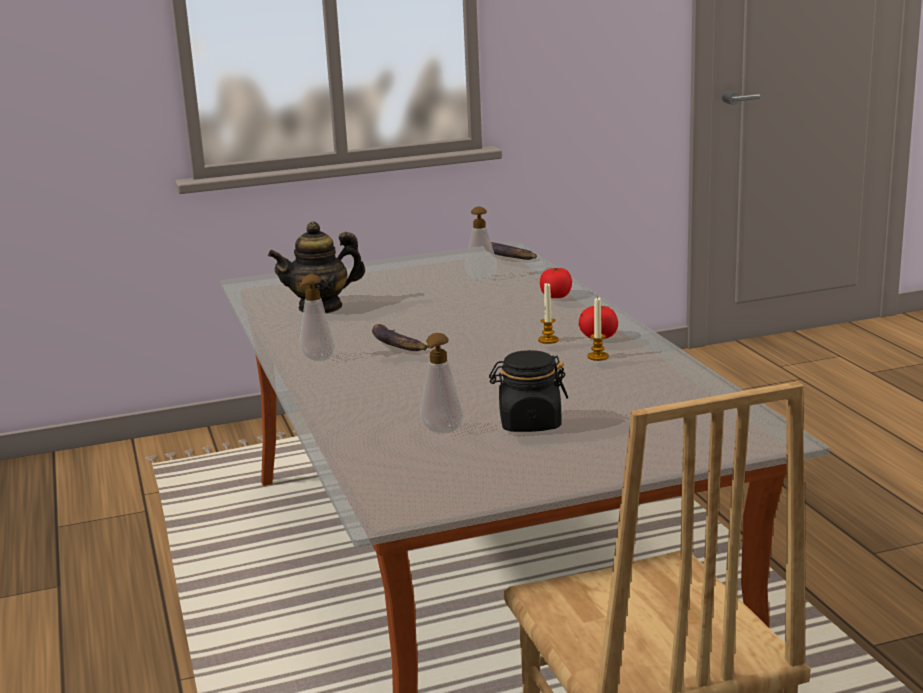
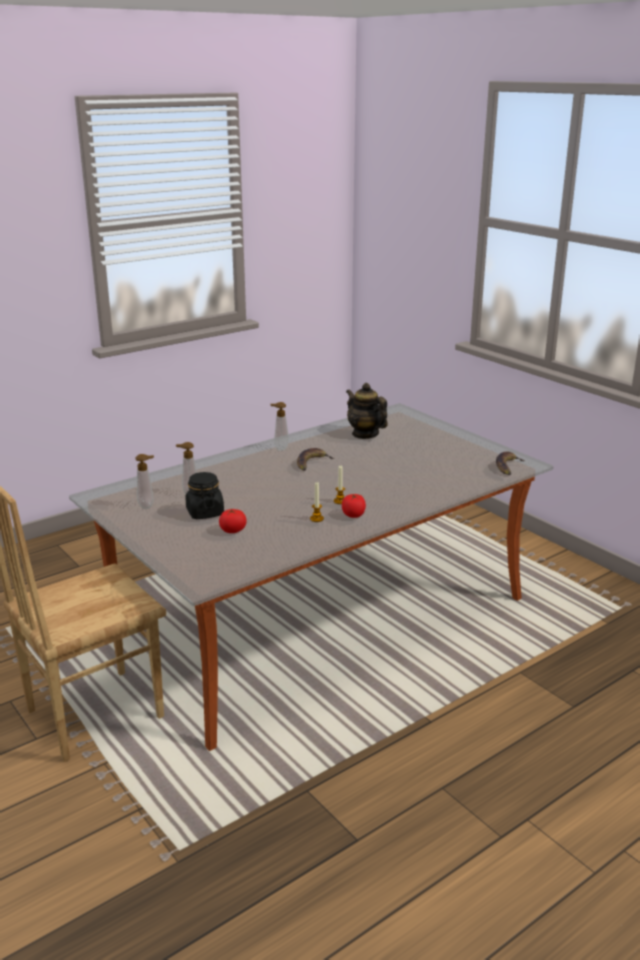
camera: 70 degrees right, 5 degrees up
soap dispenser [465,207,497,280] -> soap dispenser moved to [135,454,154,509]
tomato [540,268,572,298] -> tomato moved to [219,509,246,533]

